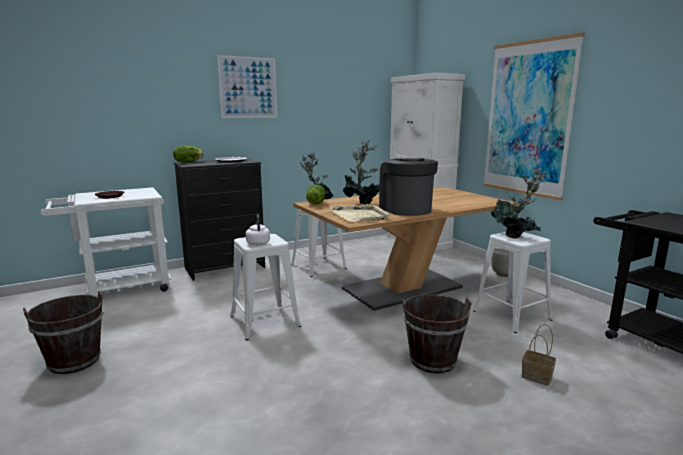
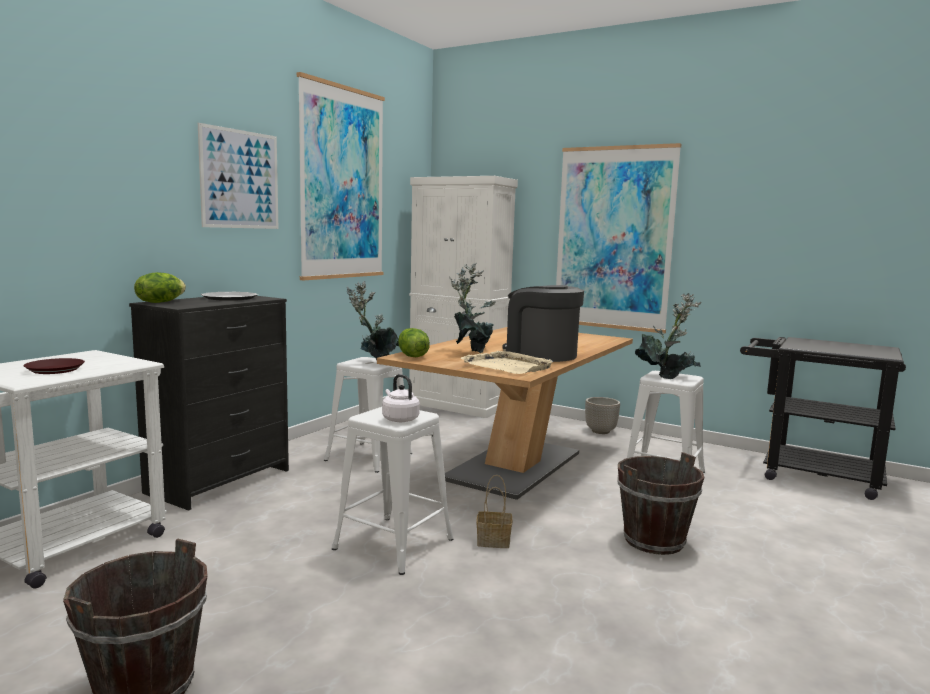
camera: 30 degrees left, 5 degrees down
basket [521,324,556,386] -> basket moved to [476,475,512,548]
none -> picture [297,72,385,281]

